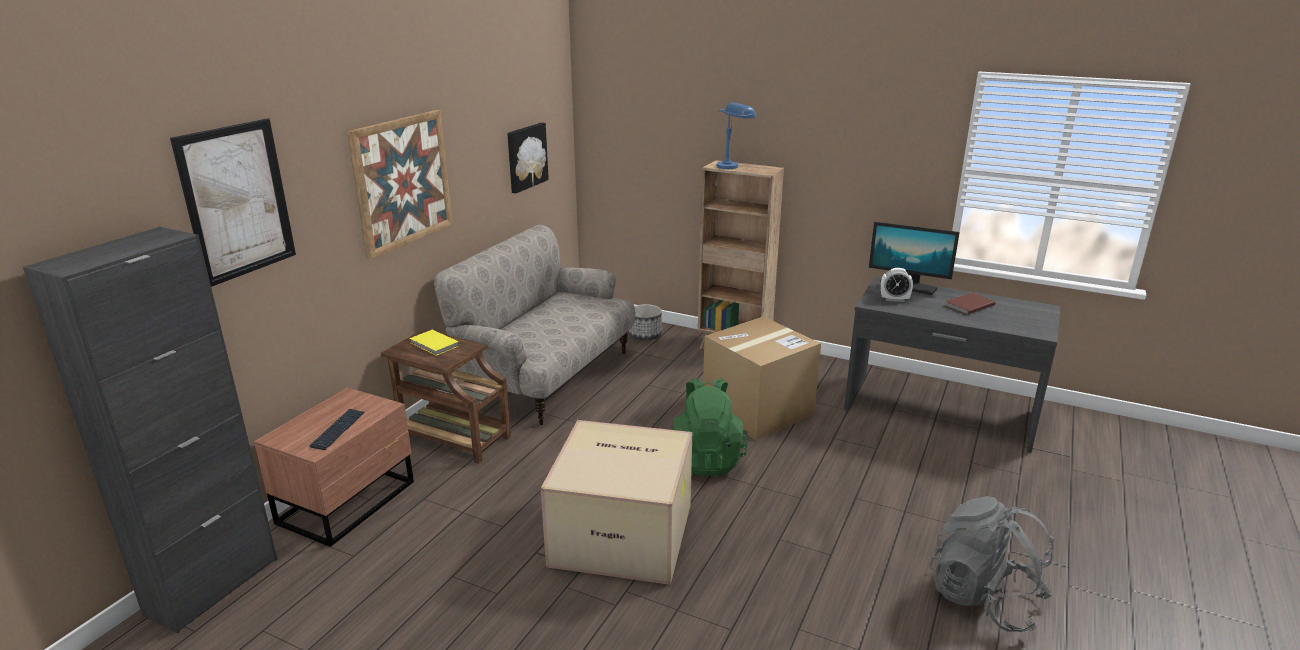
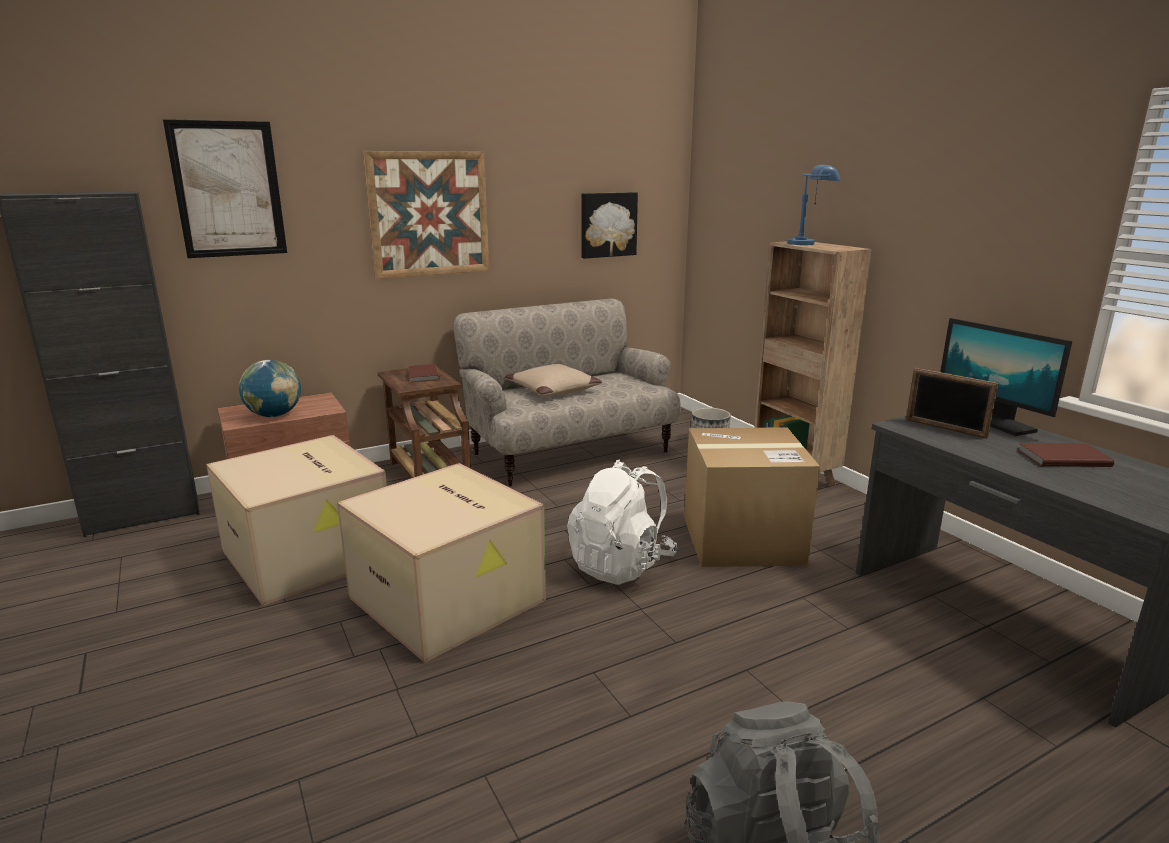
camera: 35 degrees right, 5 degrees down
keyboard [309,409,365,450] -> globe [239,360,301,417]
yellow book [409,330,460,356] -> brown book [409,364,440,382]
green backpack [669,378,748,476] -> white backpack [567,459,678,585]
alarm clock [881,268,913,302] -> picture frame [906,368,999,439]
none -> cardboard box [206,435,387,606]
none -> beige pillow [505,364,602,397]

